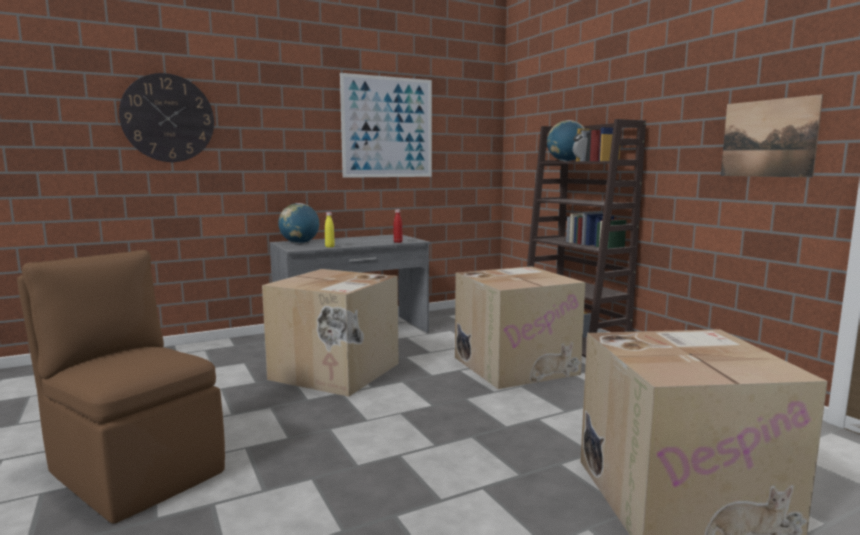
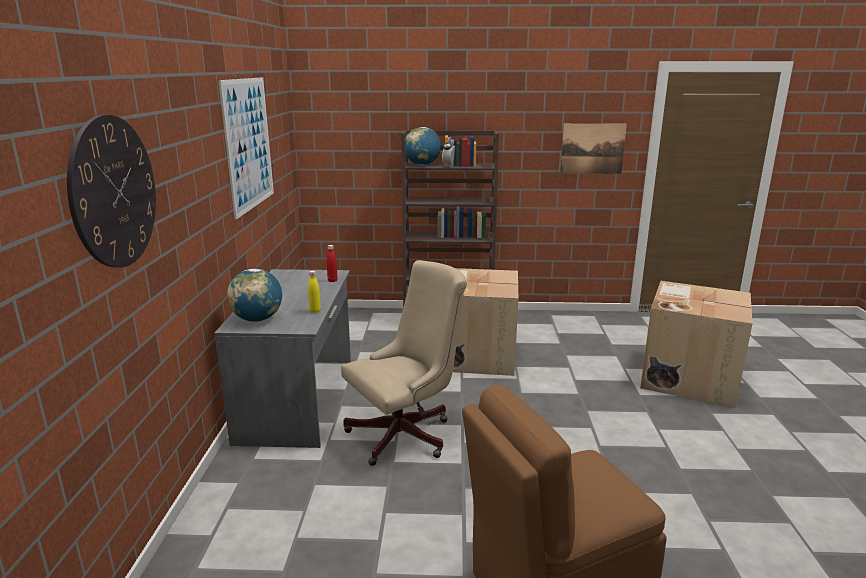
camera: 60 degrees left, 10 degrees up
cardboard box [262,269,398,397] -> beige office chair [341,260,467,466]

